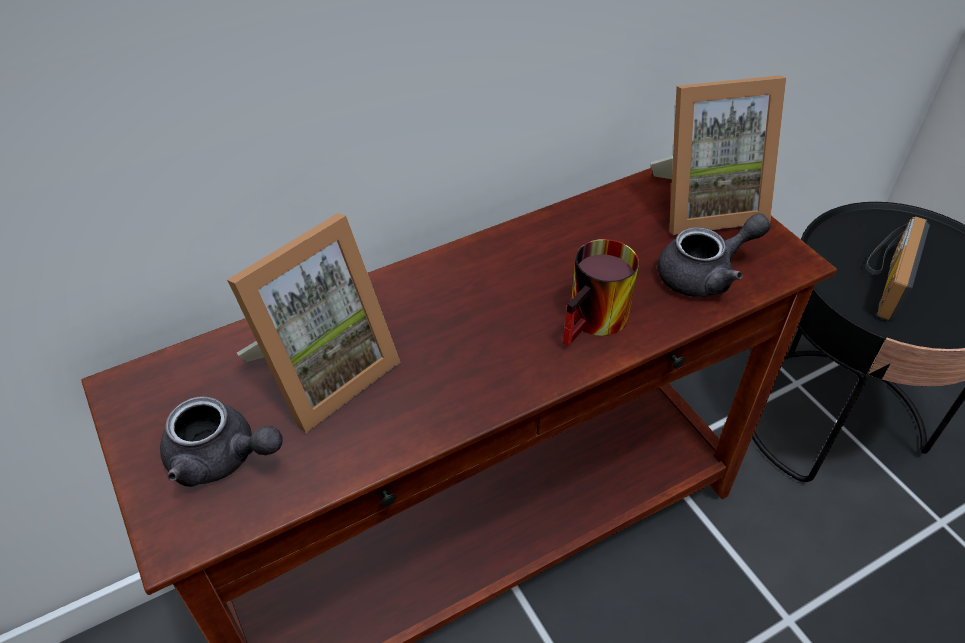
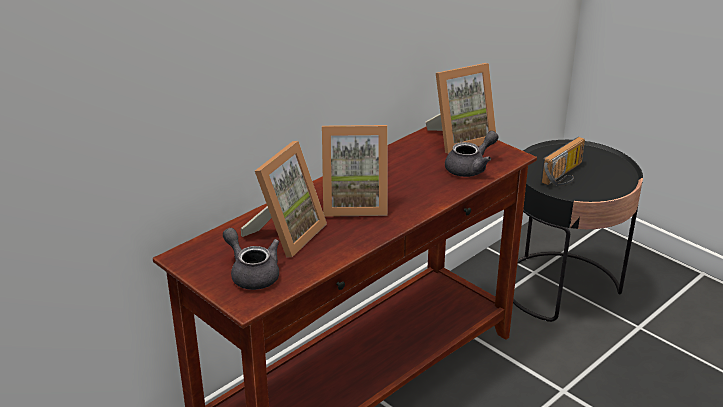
camera: 15 degrees left, 15 degrees down
grey teapot [160,396,283,487] -> grey teapot turned 135 degrees counterclockwise [223,228,279,290]
mug [563,239,639,346] -> none
radio [865,216,930,321] -> radio turned 150 degrees counterclockwise [541,137,585,186]
none -> picture frame [322,125,388,217]

